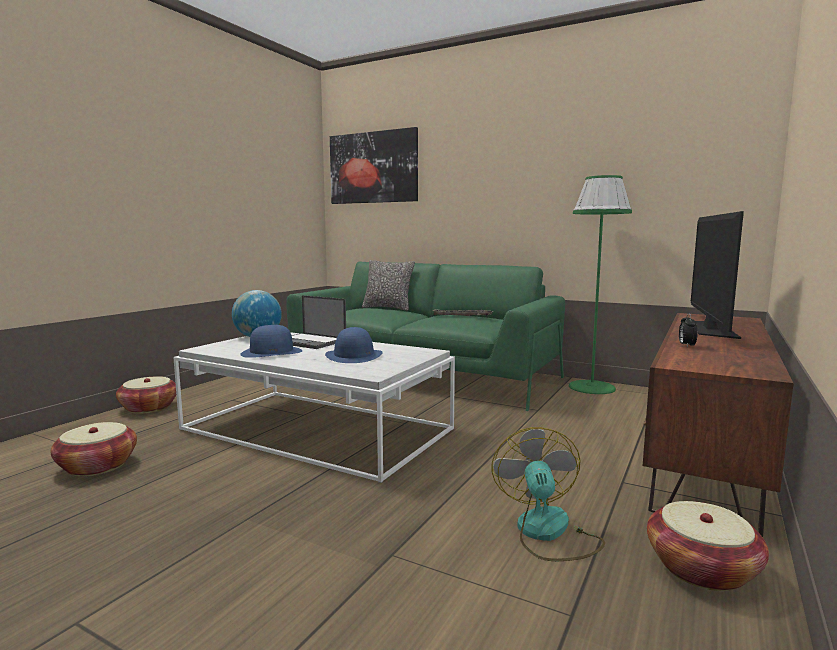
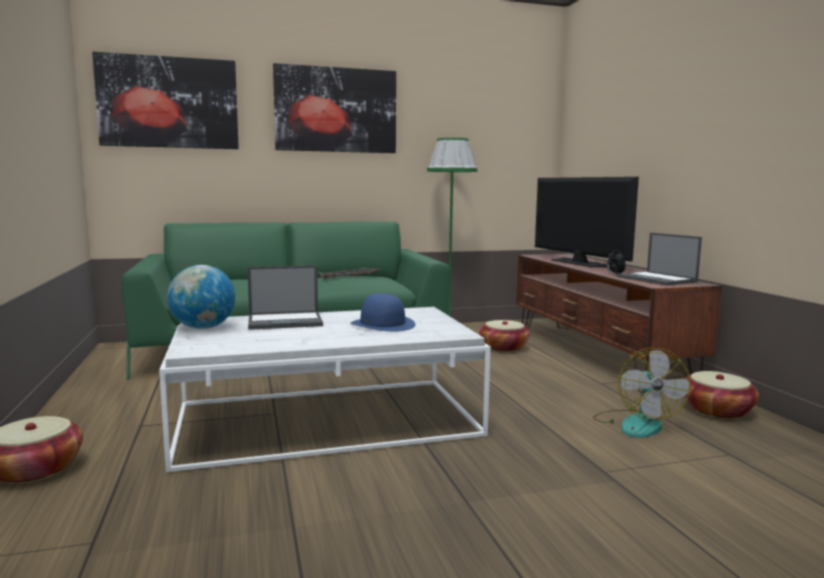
camera: 45 degrees left, 0 degrees up
basket [50,422,137,476] -> basket moved to [479,320,530,352]
blue hat [240,325,302,358] -> none
pillow [362,260,415,311] -> none
fan [492,427,605,561] -> fan turned 135 degrees counterclockwise [593,348,691,438]
none -> picture [273,63,396,153]
none -> laptop [617,233,702,286]

